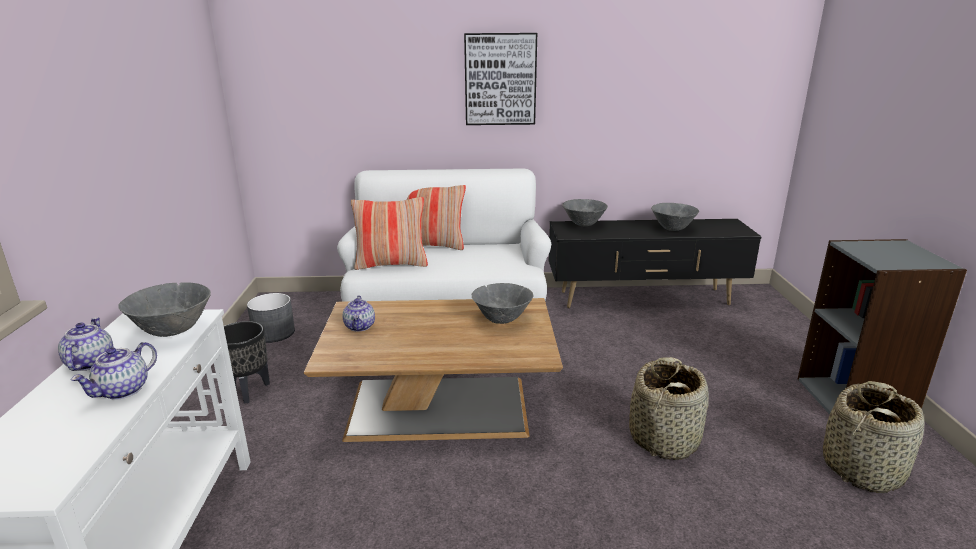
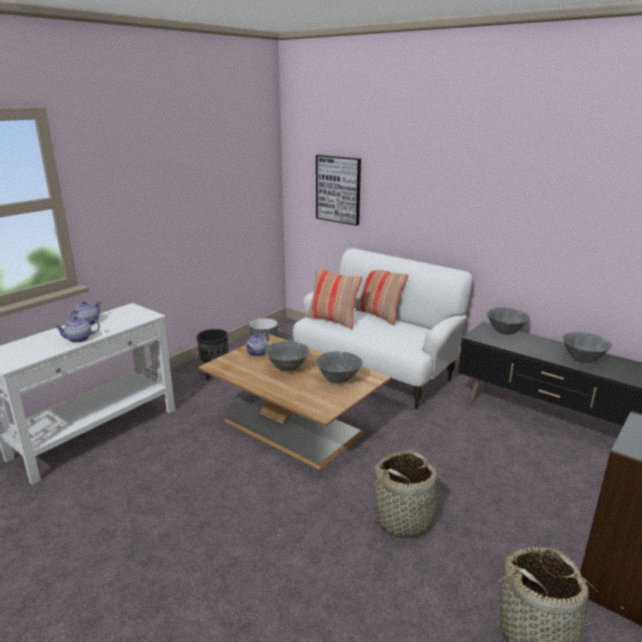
camera: 40 degrees right, 0 degrees up
grey bowl [118,283,211,337] -> grey bowl moved to [265,341,309,371]
picture [464,33,537,125] -> picture moved to [316,155,361,226]

